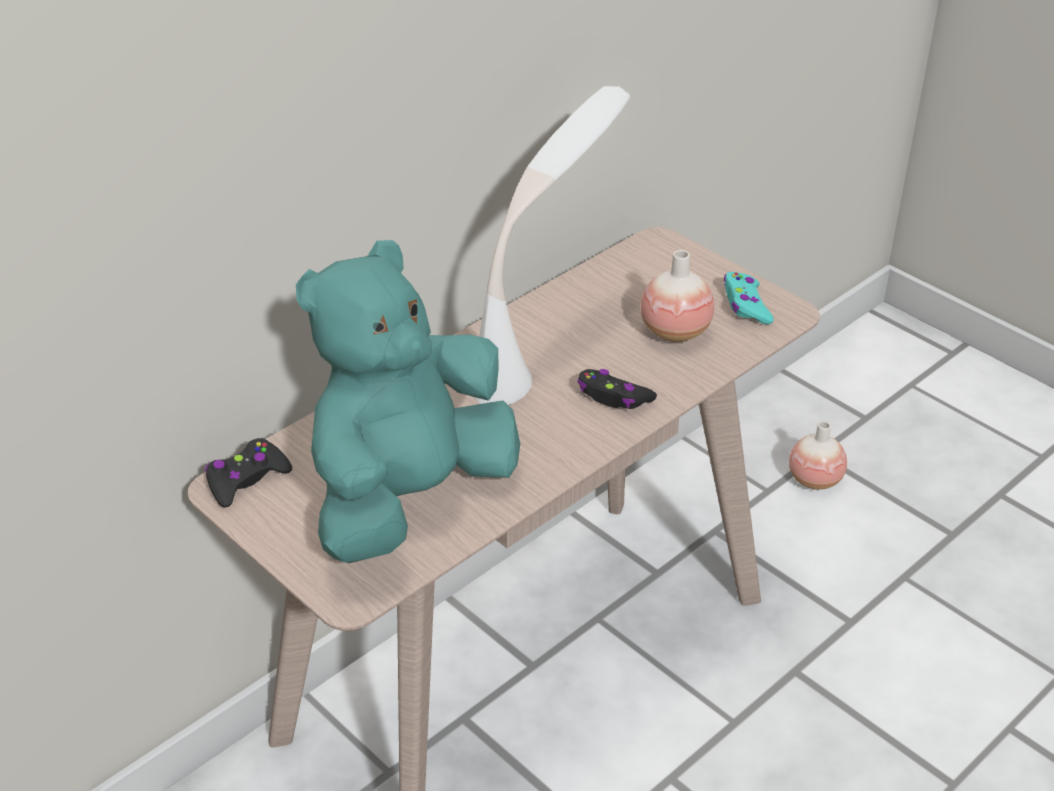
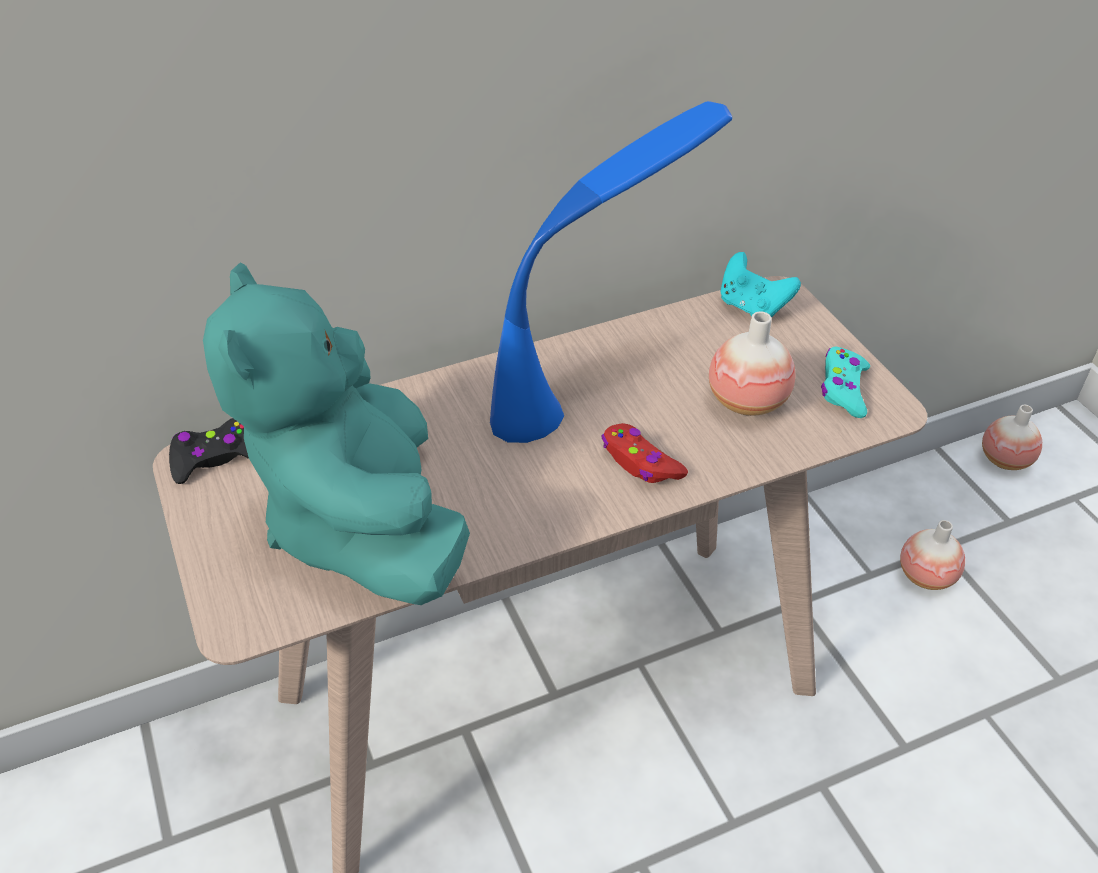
camera: 20 degrees right, 5 degrees up
turquoise plush toy [296,240,520,563] -> turquoise plush toy turned 75 degrees counterclockwise [203,263,470,605]
white table lamp [473,86,630,405] -> blue table lamp [490,101,732,443]
black game controller [577,369,657,409] -> red game controller [601,423,688,483]
none -> turquoise game controller [721,252,801,317]
none -> vase [982,405,1042,470]

